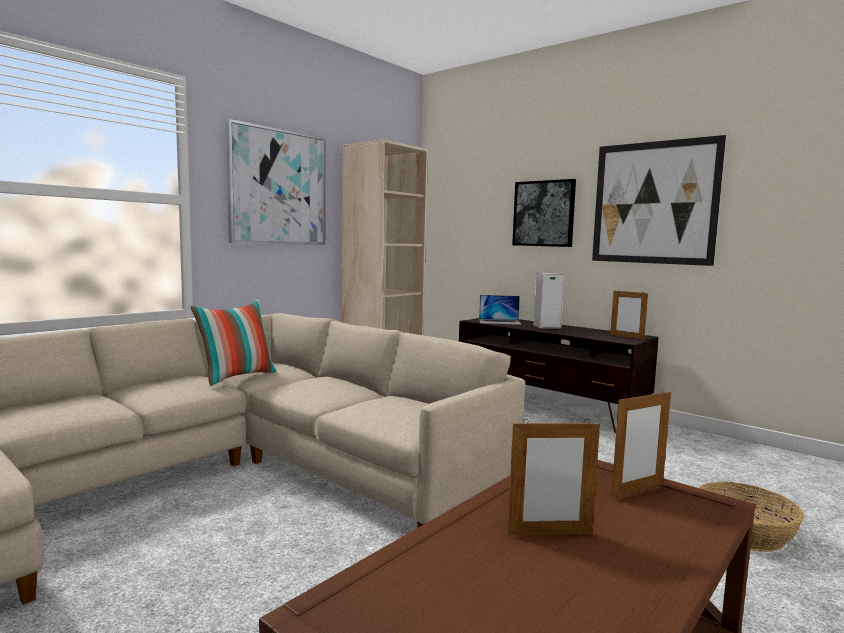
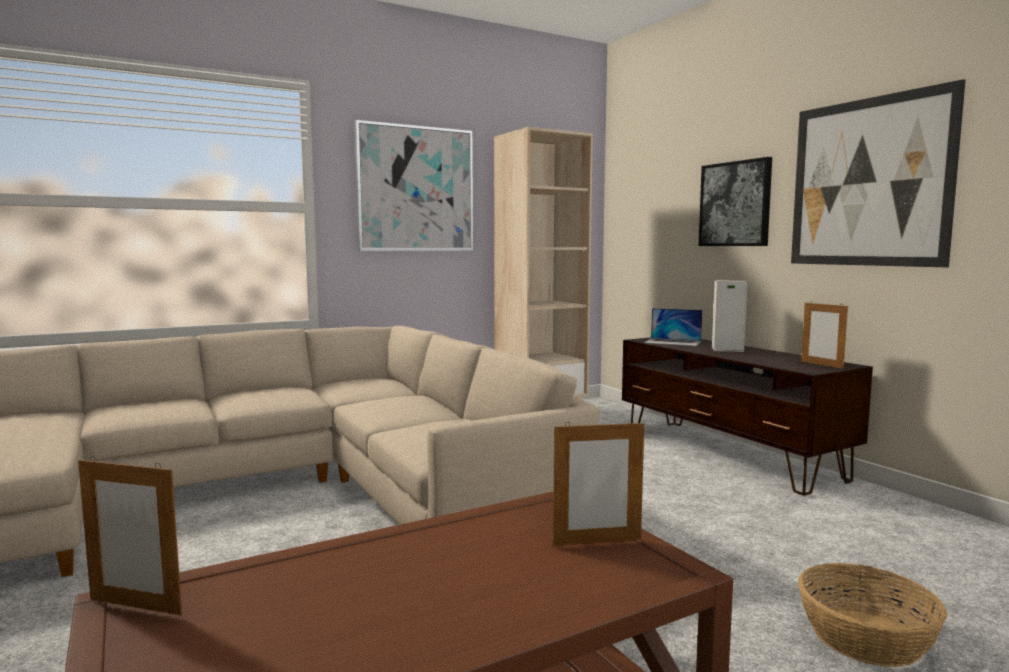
camera: 20 degrees right, 0 degrees up
pillow [191,300,276,386] -> none
picture frame [508,419,600,535] -> picture frame moved to [78,456,182,615]

